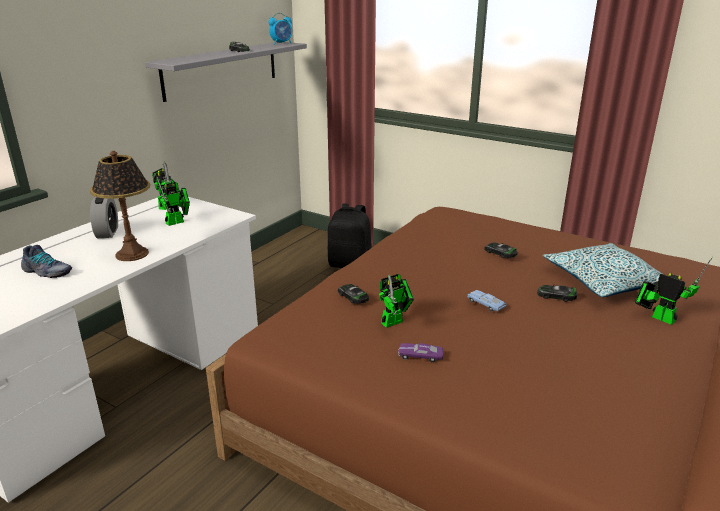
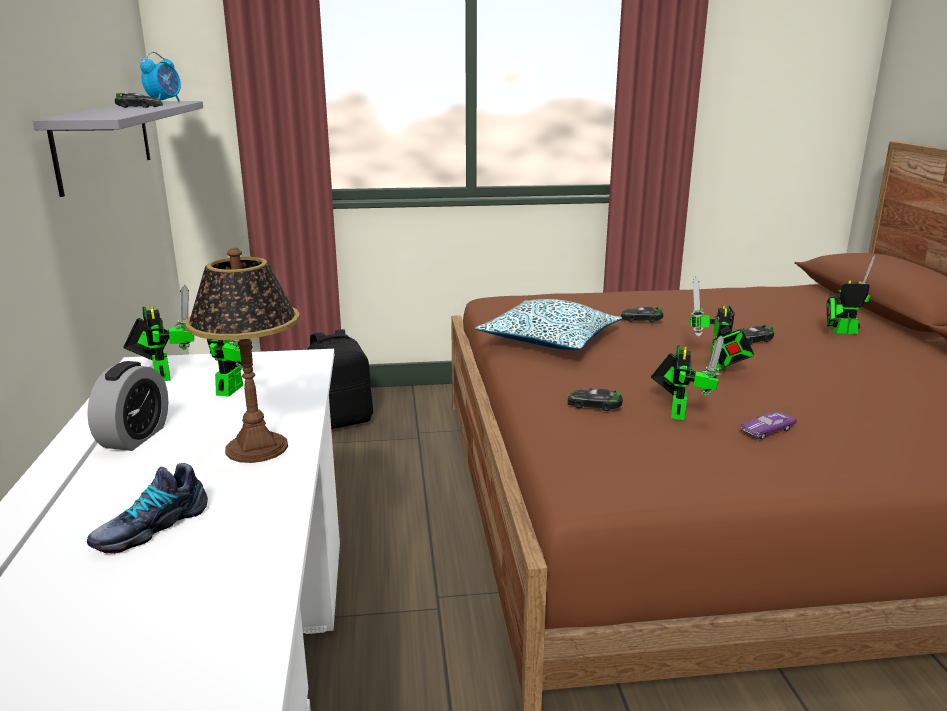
camera: 40 degrees left, 5 degrees down
shoe [21,245,72,278] -> shoe turned 150 degrees clockwise [87,463,208,554]
alarm clock [90,197,118,238] -> alarm clock turned 60 degrees clockwise [87,361,168,451]
blue toy car [467,290,506,311] -> toy robot [690,277,754,370]
pillow [543,243,662,297] -> pillow moved to [475,299,622,350]

